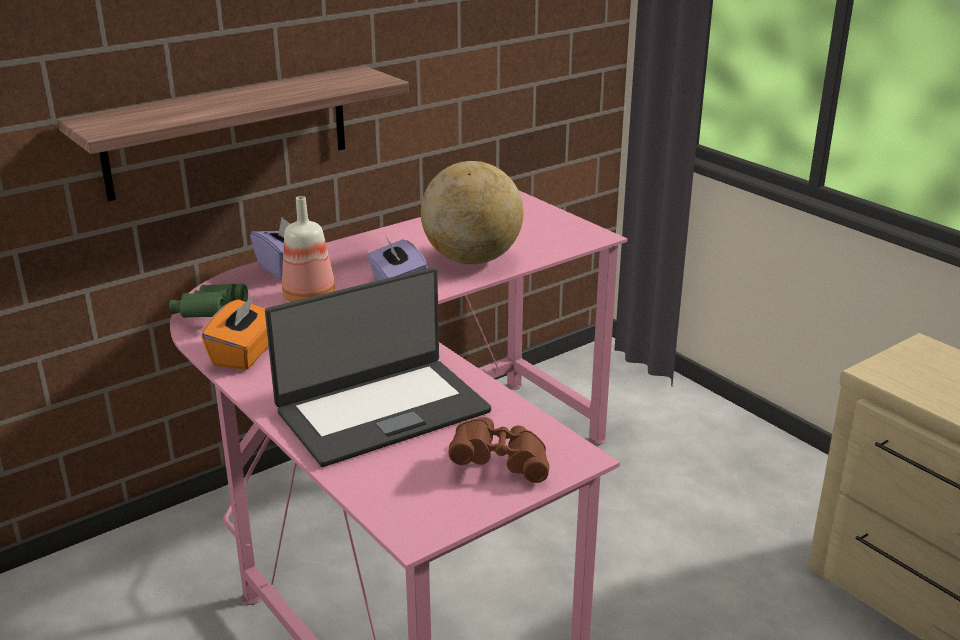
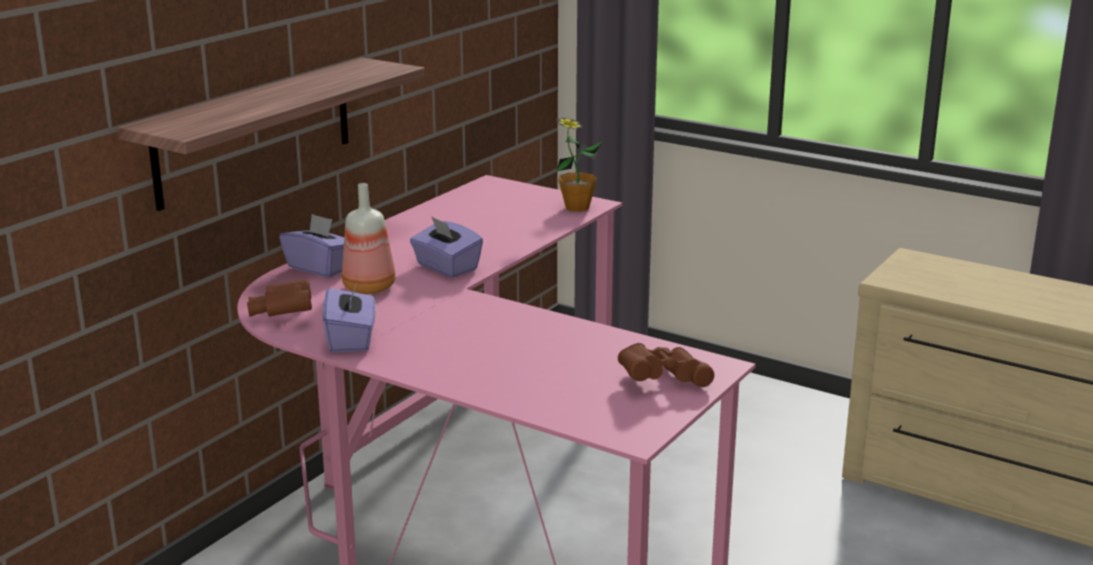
camera: 20 degrees left, 5 degrees down
green binoculars [169,283,248,318] -> brown binoculars [247,280,312,317]
orange tissue box [201,296,269,370] -> purple tissue box [323,279,376,353]
laptop [265,267,491,467] -> none
globe [421,161,524,264] -> none
none -> potted plant [556,117,603,212]

